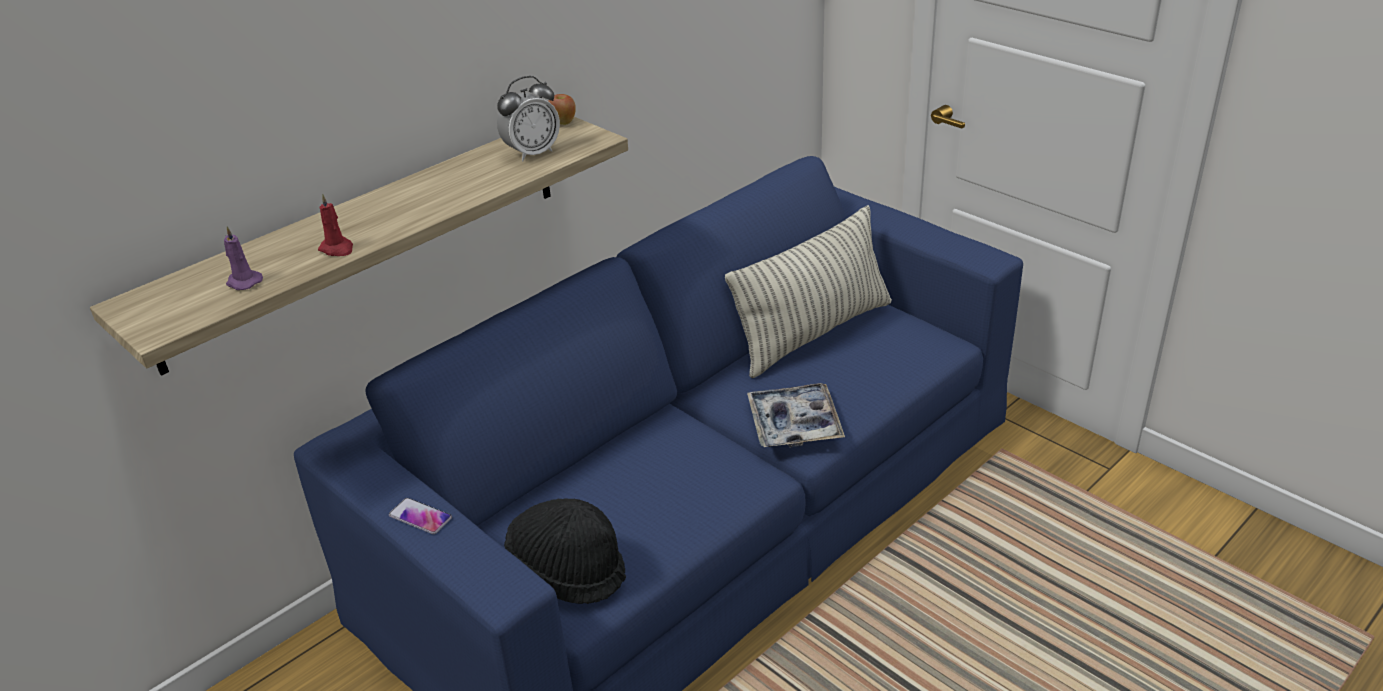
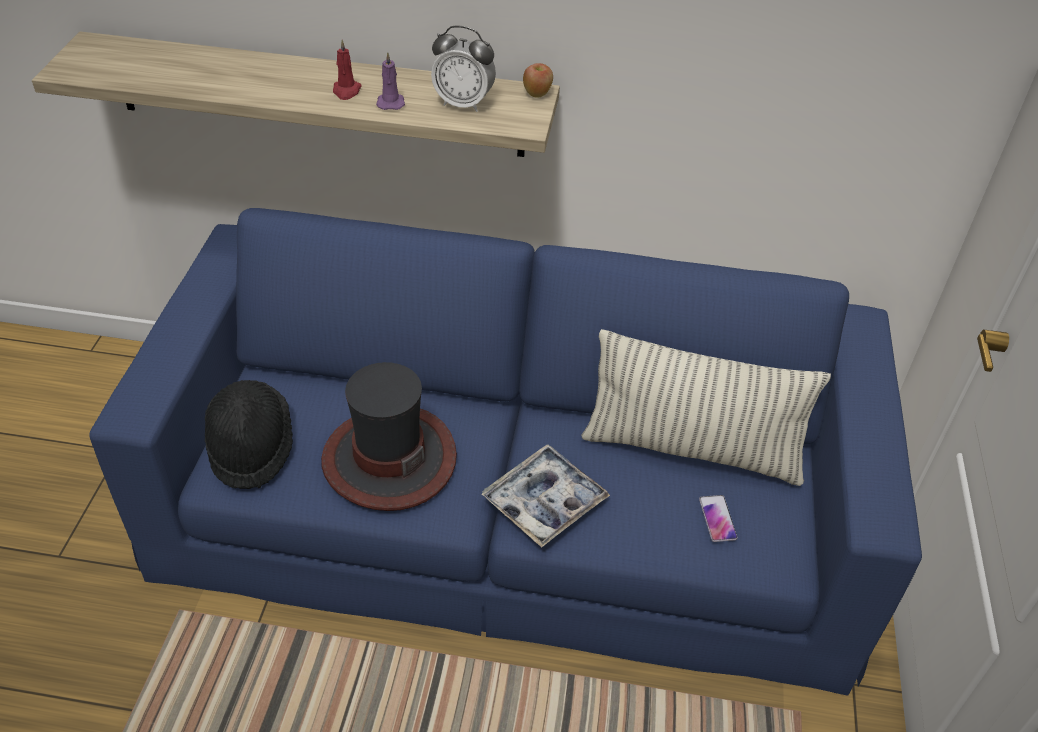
camera: 50 degrees right, 10 degrees up
purple candle [224,226,263,290] -> purple candle moved to [376,52,405,110]
red candle [318,193,353,256] -> red candle moved to [333,40,362,100]
phone [389,498,452,534] -> phone moved to [699,495,738,542]
none -> hat [321,362,457,511]

